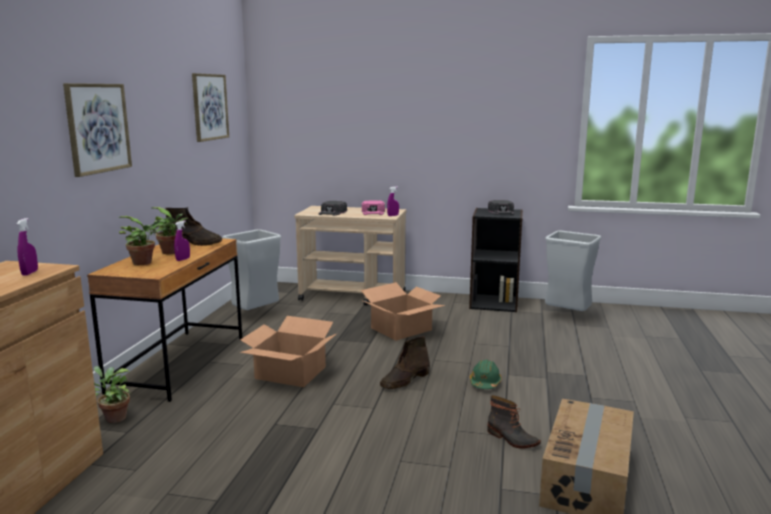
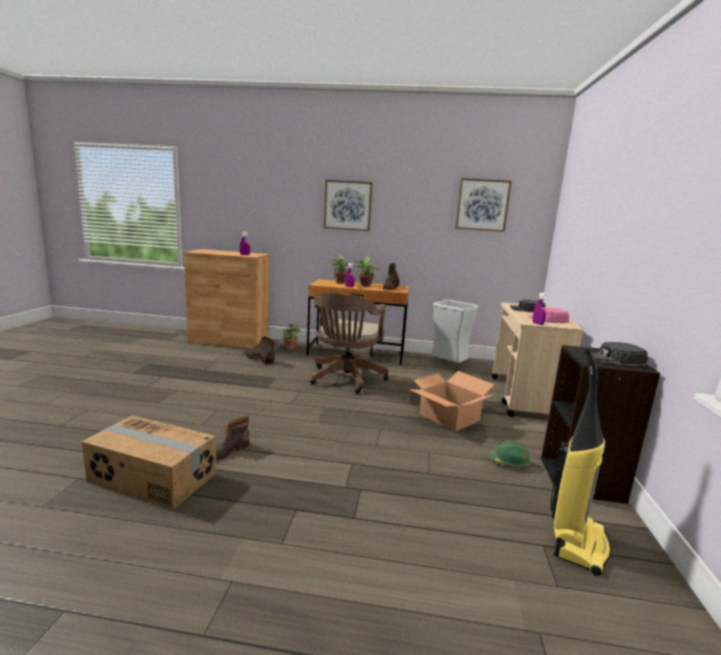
camera: 85 degrees right, 0 degrees up
cardboard box [240,316,336,387] -> brown office chair [310,292,389,394]
brown boot [380,336,430,389] -> brown boot moved to [244,336,275,364]
green hard hat [470,359,501,389] -> green hard hat moved to [489,440,531,467]
grey trash can [545,231,601,311] -> vacuum cleaner [550,346,611,576]

